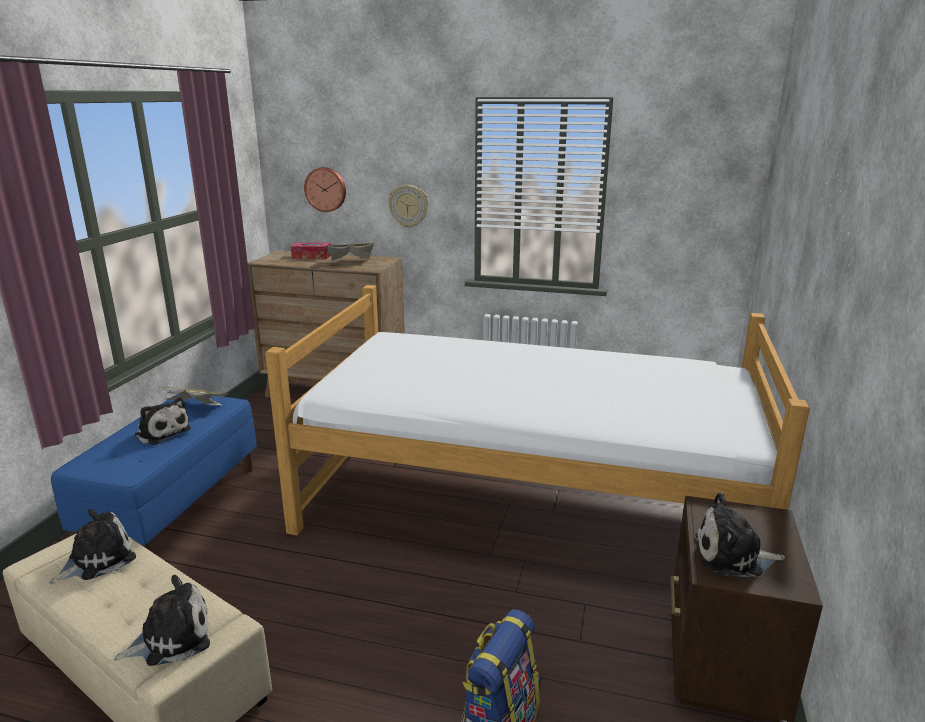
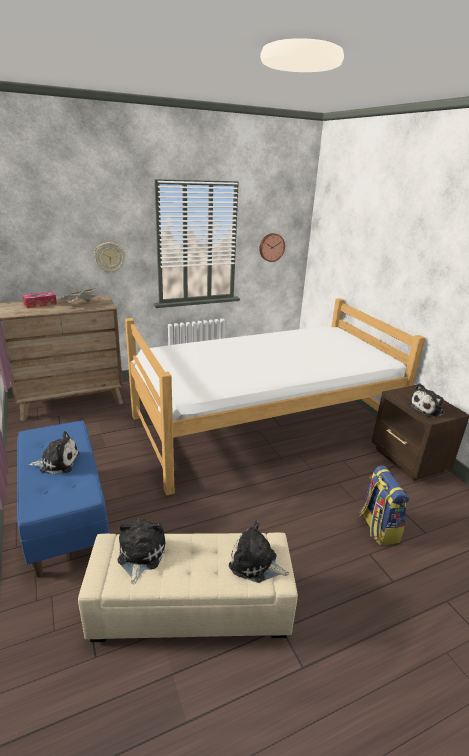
camera: 40 degrees left, 5 degrees up
plush toy [114,575,210,666] -> plush toy turned 90 degrees counterclockwise [229,521,289,583]
book [162,387,227,405] -> none
wall clock [304,167,346,212] -> wall clock moved to [259,233,285,262]

